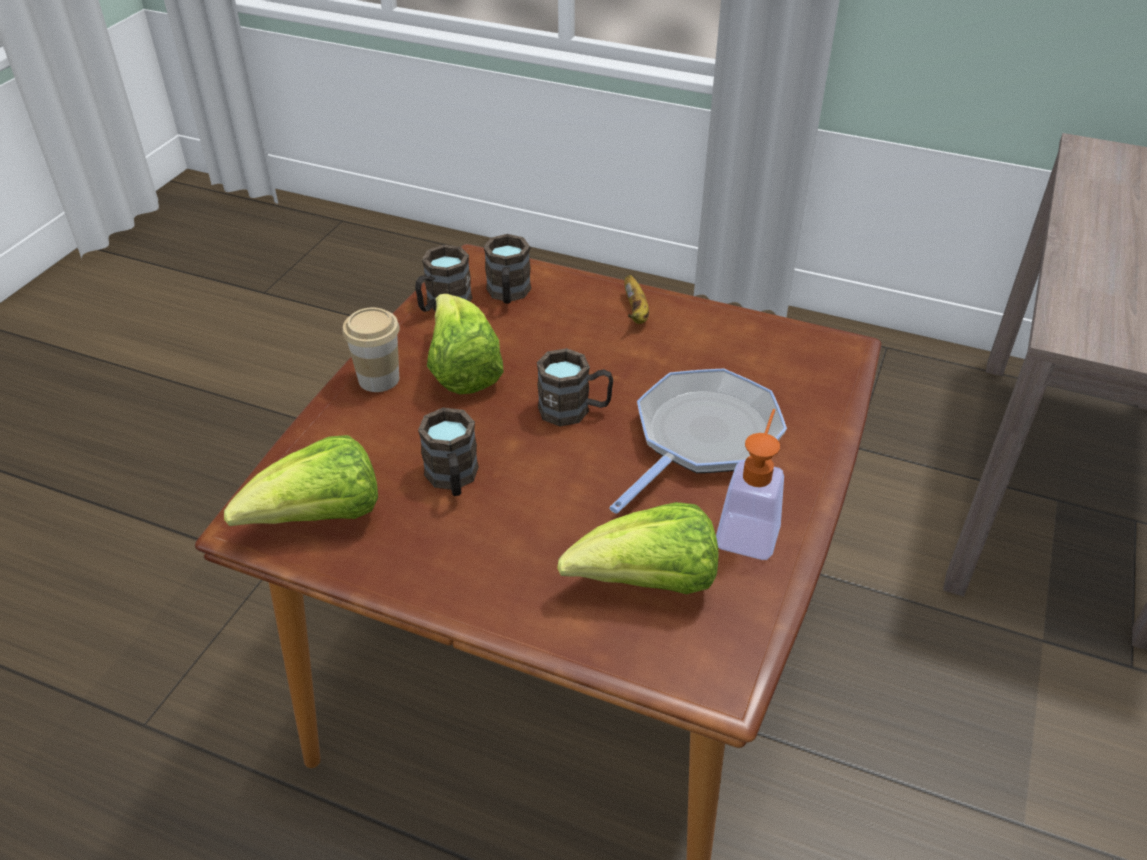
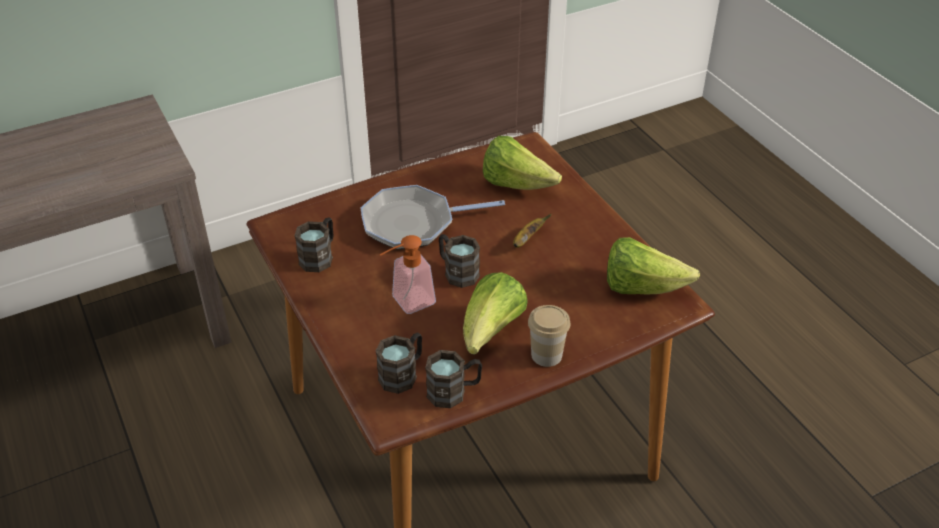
camera: 140 degrees left, 0 degrees up
brown mug [418,408,479,496] -> brown mug moved to [294,217,333,272]
banana [624,275,649,324] -> banana moved to [513,214,551,248]
soap dispenser [716,409,784,560] -> soap dispenser moved to [380,235,436,314]

